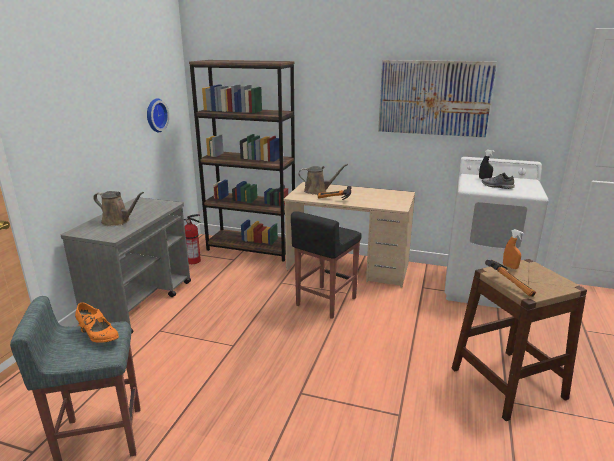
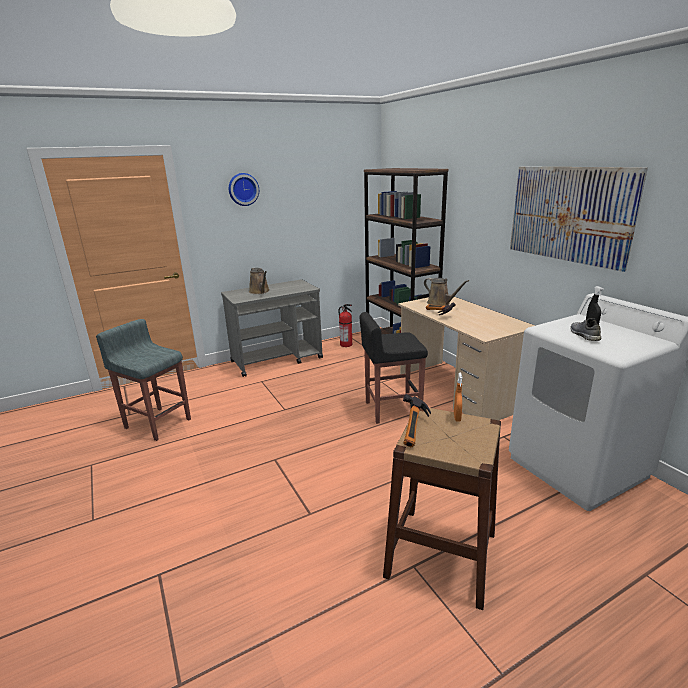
camera: 45 degrees right, 0 degrees up
orange shoe [75,302,119,343] -> none
wall clock [147,98,169,132] -> wall clock moved to [229,173,259,206]

